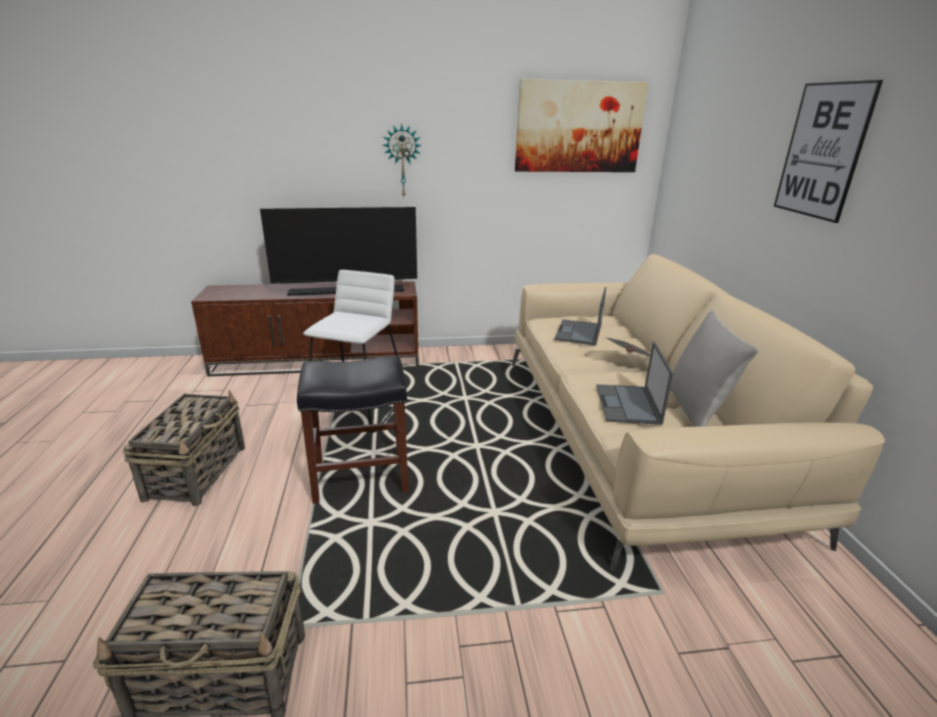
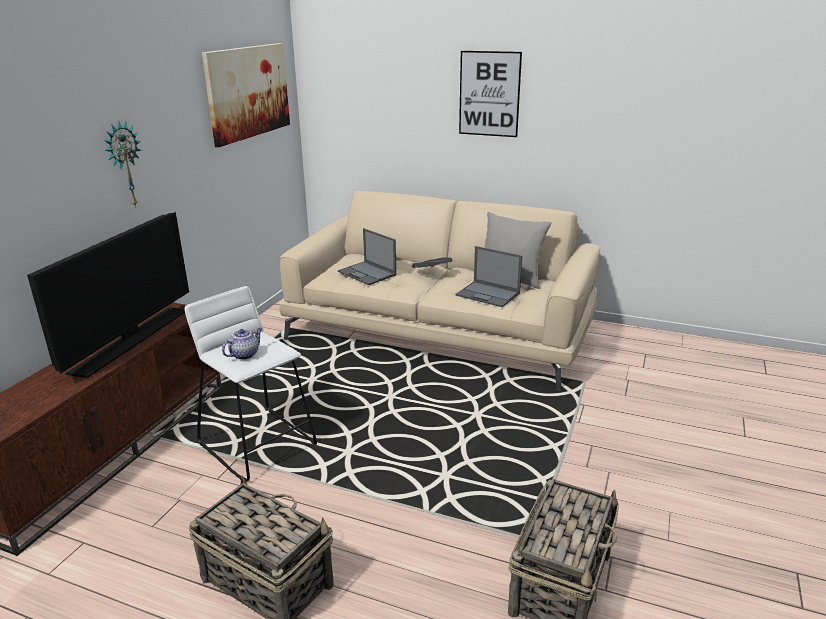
camera: 60 degrees left, 0 degrees up
black stool [297,355,408,504] -> none
none -> teapot [222,328,262,360]

